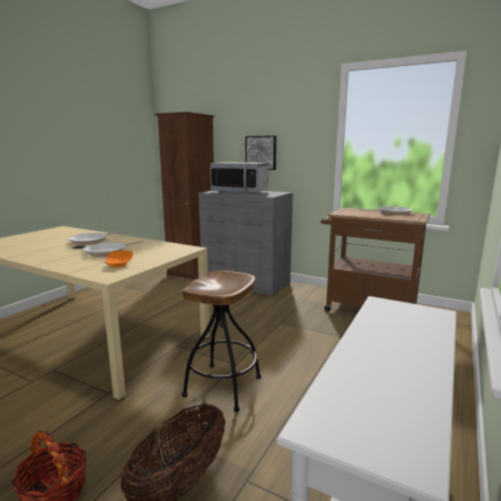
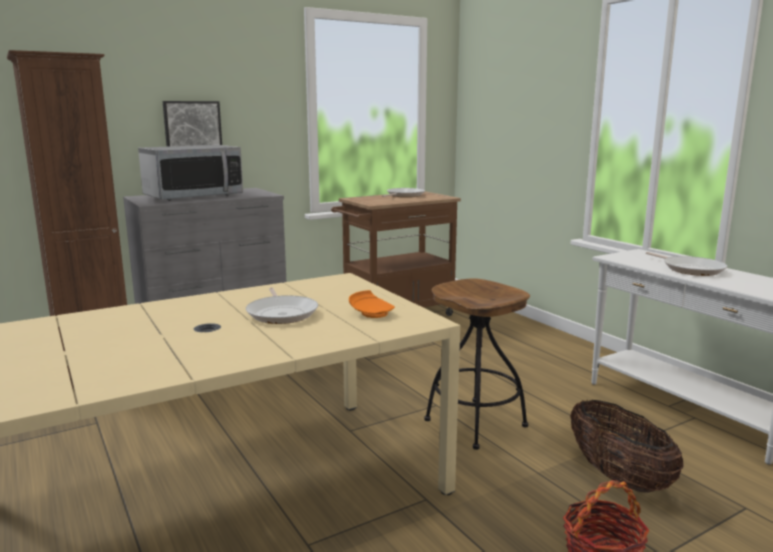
camera: 60 degrees left, 0 degrees up
frying pan [68,231,121,245] -> frying pan moved to [646,252,728,276]

